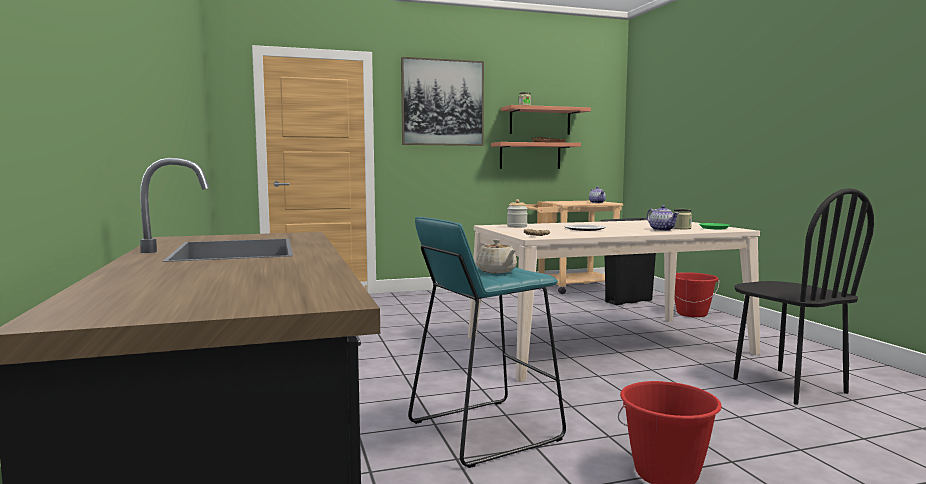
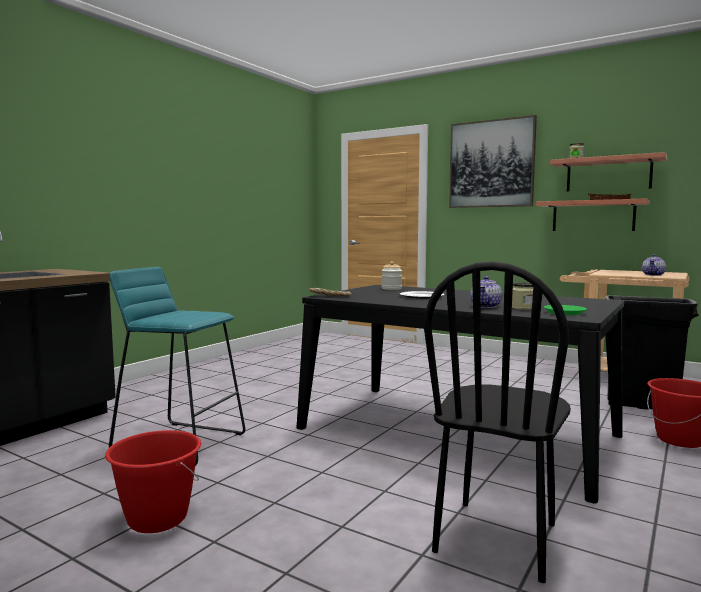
camera: 50 degrees right, 0 degrees up
beige dining table [468,220,760,382] -> black dining table [296,285,624,504]
beige teapot [476,239,517,273] -> none

